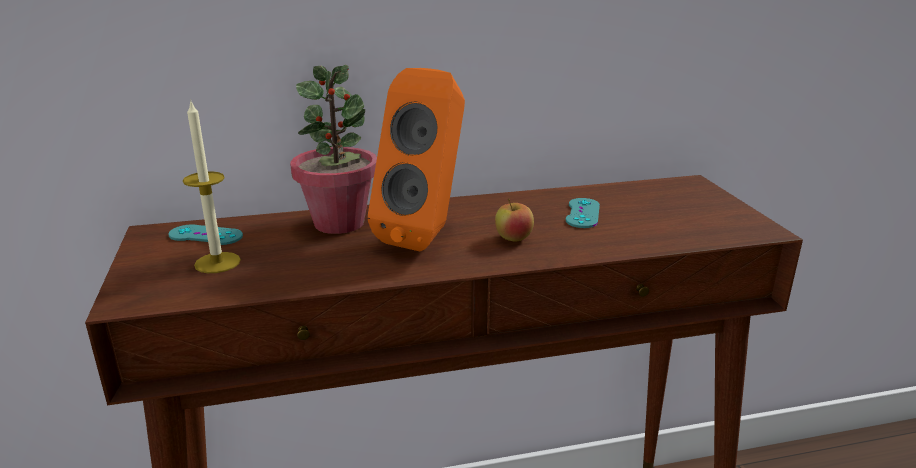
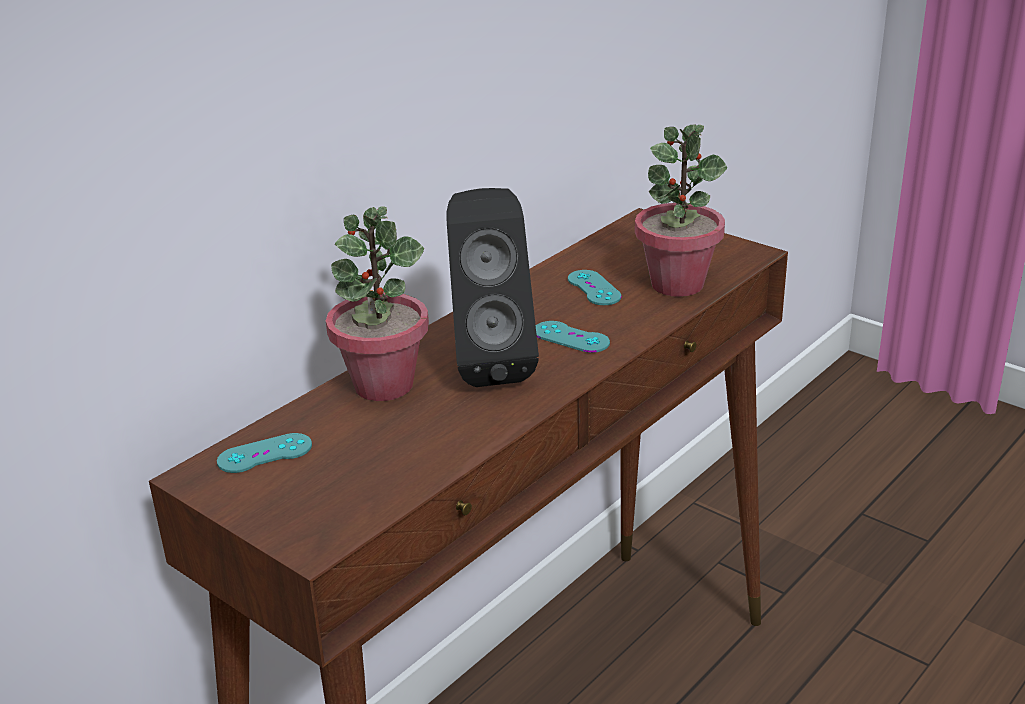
camera: 35 degrees left, 5 degrees up
candle [183,99,241,273] -> none
orange speaker [368,68,465,251] -> black speaker [446,188,539,387]
apple [495,198,534,242] -> turquoise game controller [536,321,610,353]
none -> potted plant [635,125,727,297]

